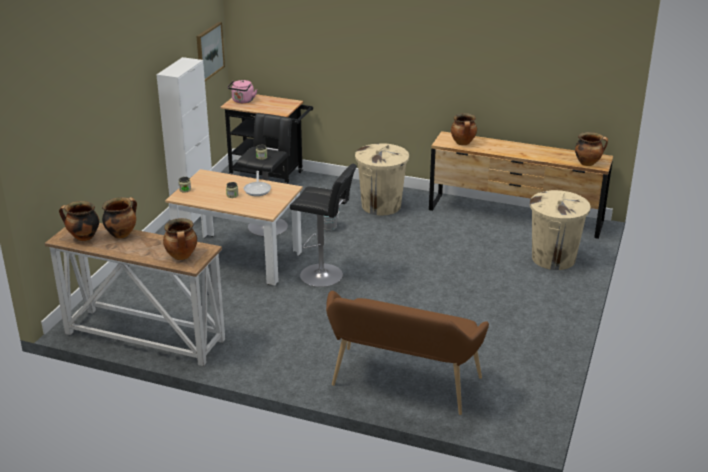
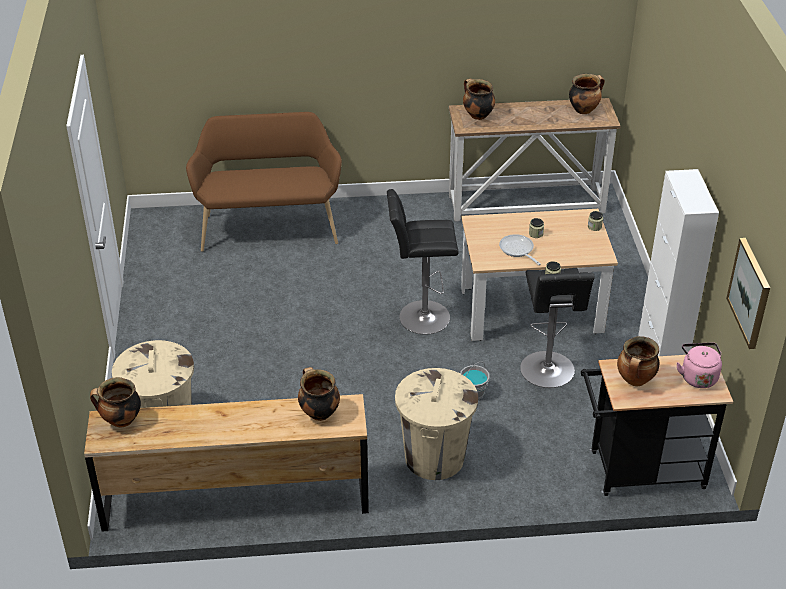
camera: 155 degrees right, 10 degrees up
cooking pot [102,197,137,239] -> cooking pot moved to [617,336,659,386]

